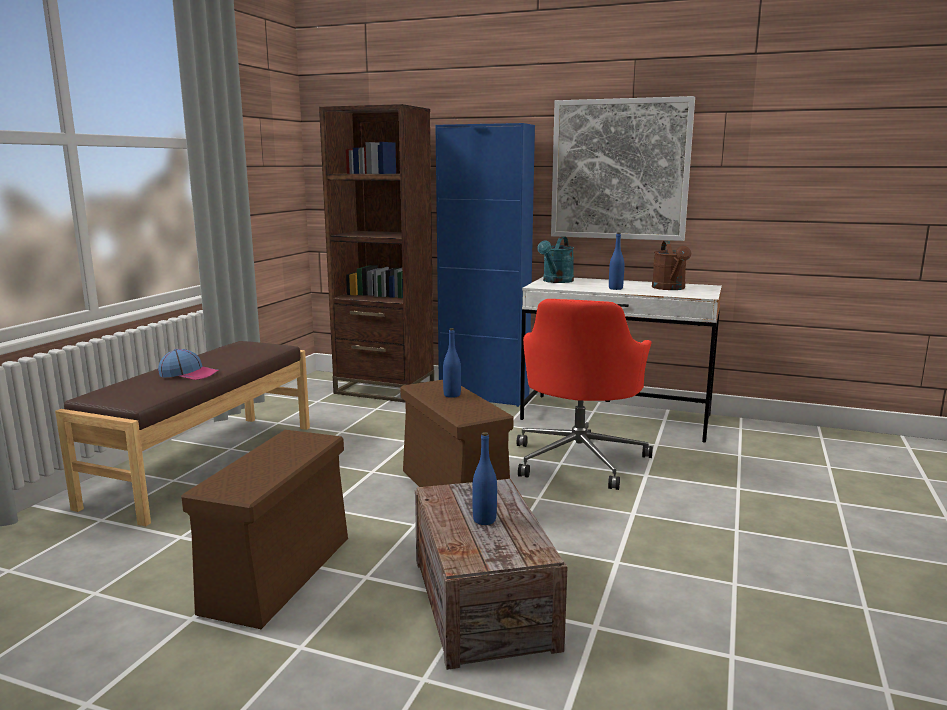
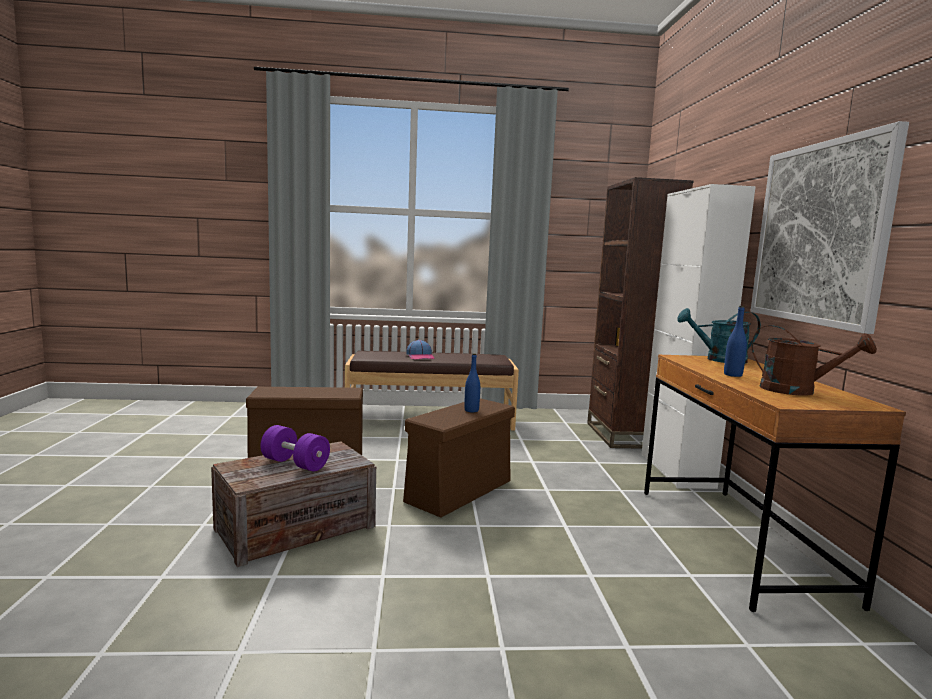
camera: 65 degrees right, 5 degrees down
blue cabinet [435,123,535,407] -> white cabinet [642,184,756,489]
blue bottle [472,432,497,525] -> purple dumbbell [260,425,330,471]
red office chair [517,299,653,490] -> none
white desk [520,277,722,443] -> brown desk [644,355,906,612]
brown watering can [652,241,691,290] -> brown watering can turned 120 degrees counterclockwise [752,325,877,395]

